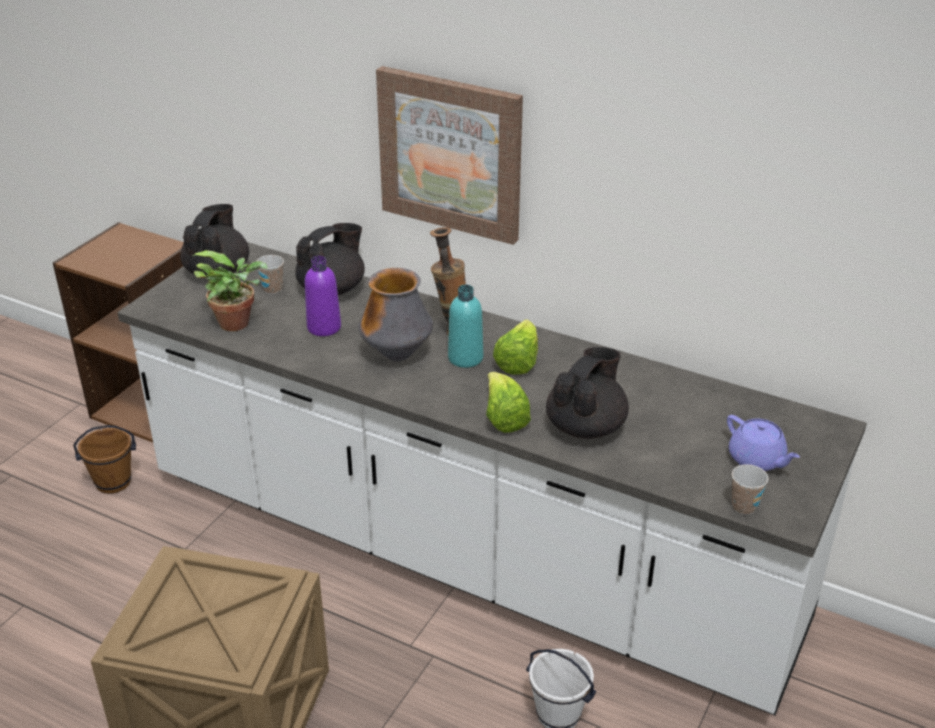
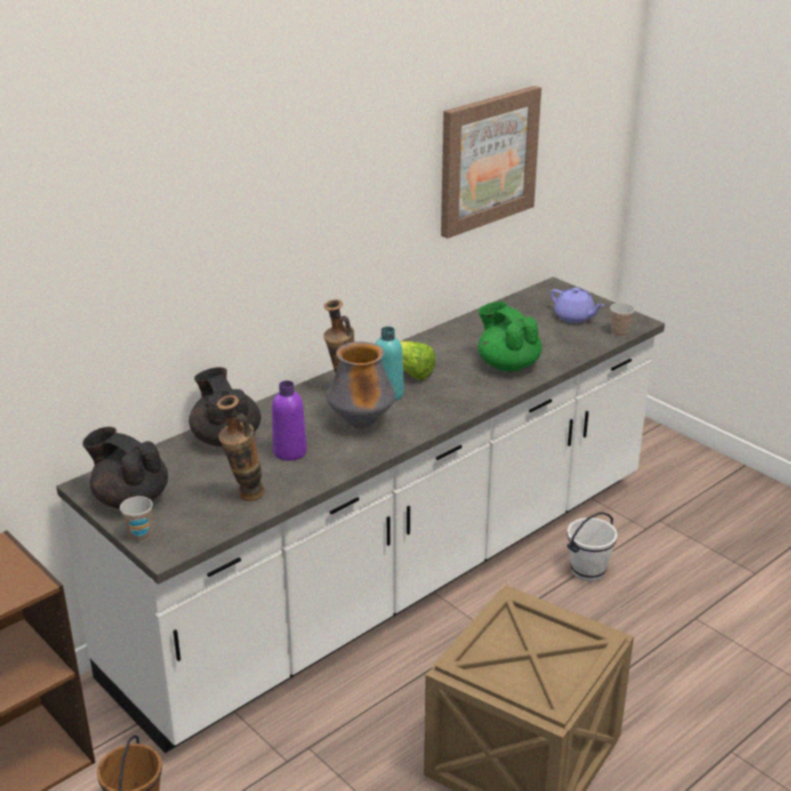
camera: 70 degrees left, 5 degrees down
potted plant [193,250,268,331] -> vase [217,395,264,501]
cup [257,255,284,294] -> cup moved to [120,496,153,542]
picture [376,66,523,245] -> picture moved to [441,86,542,239]
lettuce [486,372,531,433] -> none
black teapot [546,347,629,439] -> green teapot [478,302,542,371]
purple teapot [727,415,800,471] -> purple teapot turned 60 degrees clockwise [551,288,604,323]

